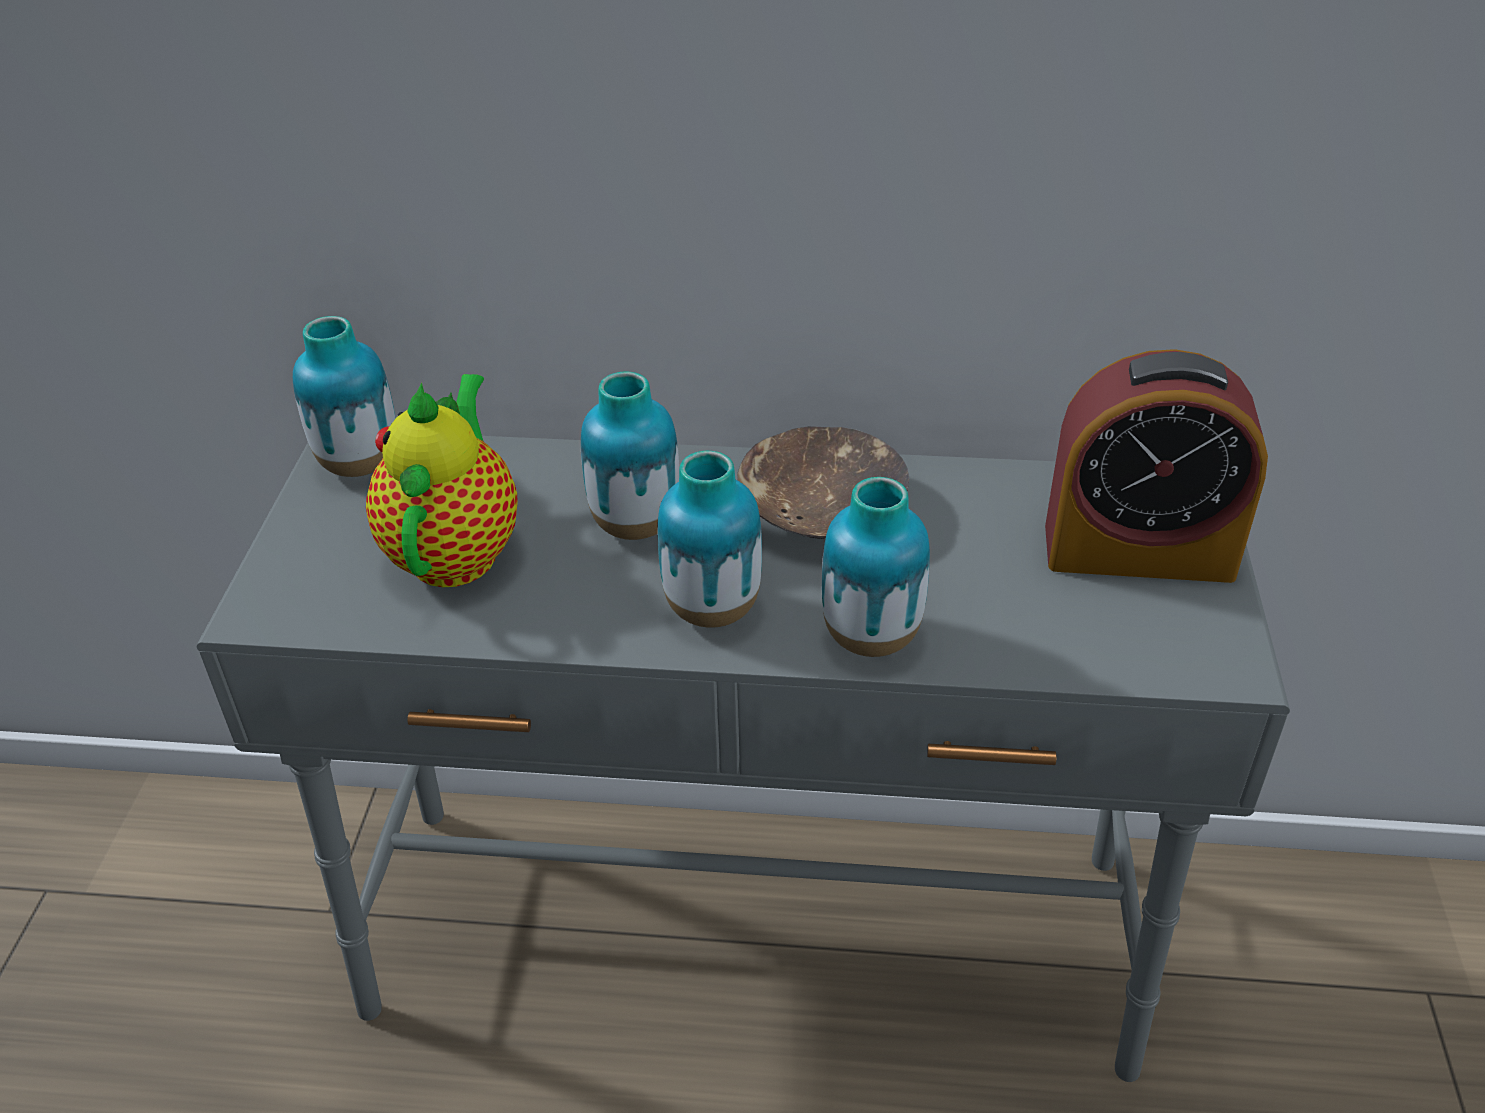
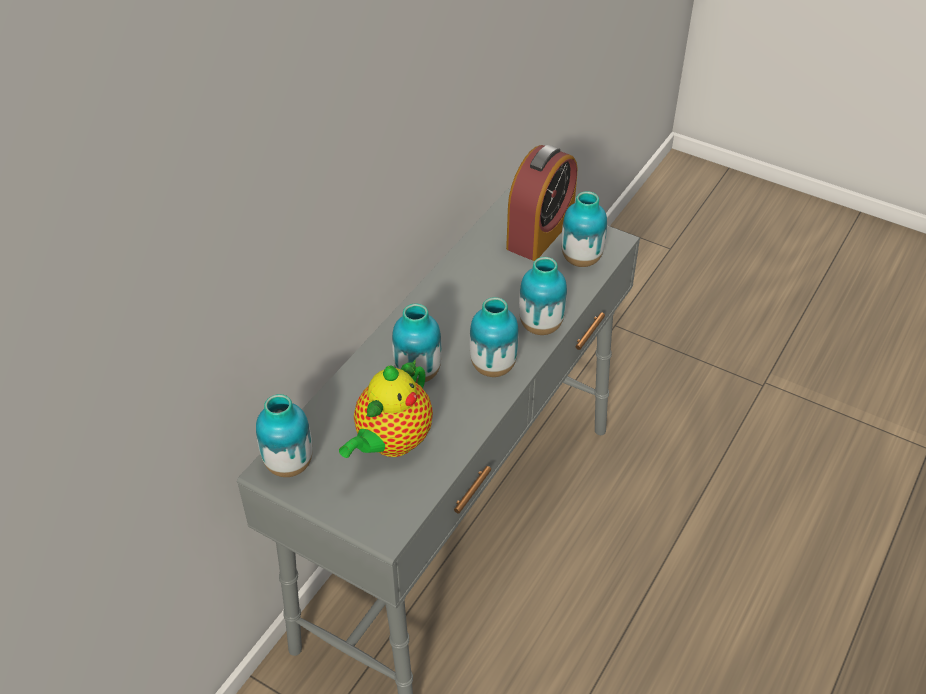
camera: 65 degrees left, 5 degrees up
teapot [366,374,518,587] -> teapot turned 90 degrees counterclockwise [339,360,433,458]
brown bowl [737,426,909,539] -> none
none -> vase [561,191,607,267]

